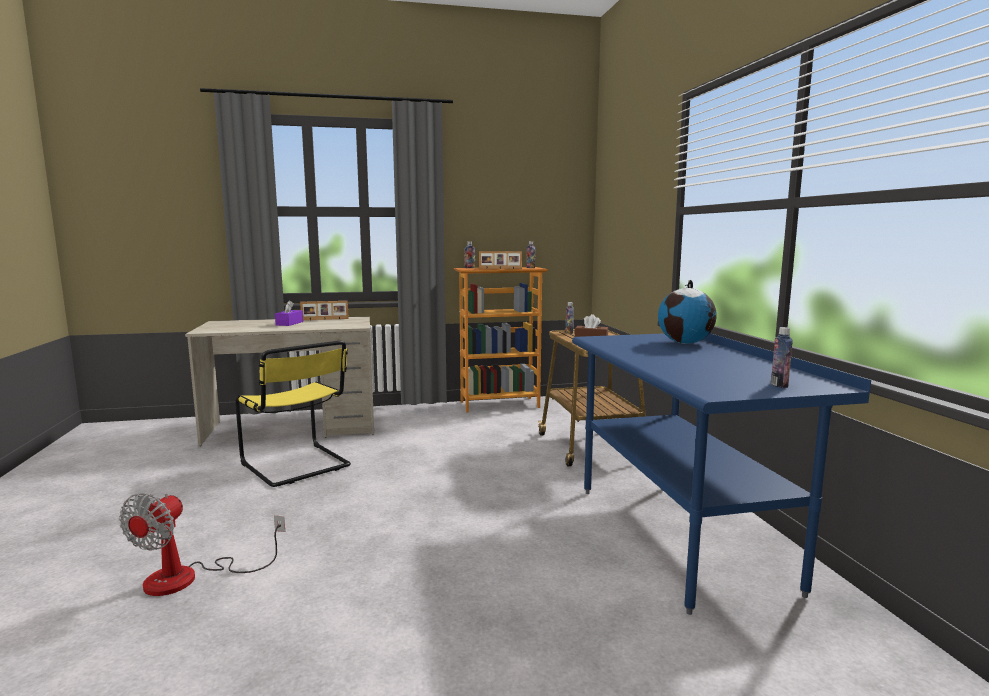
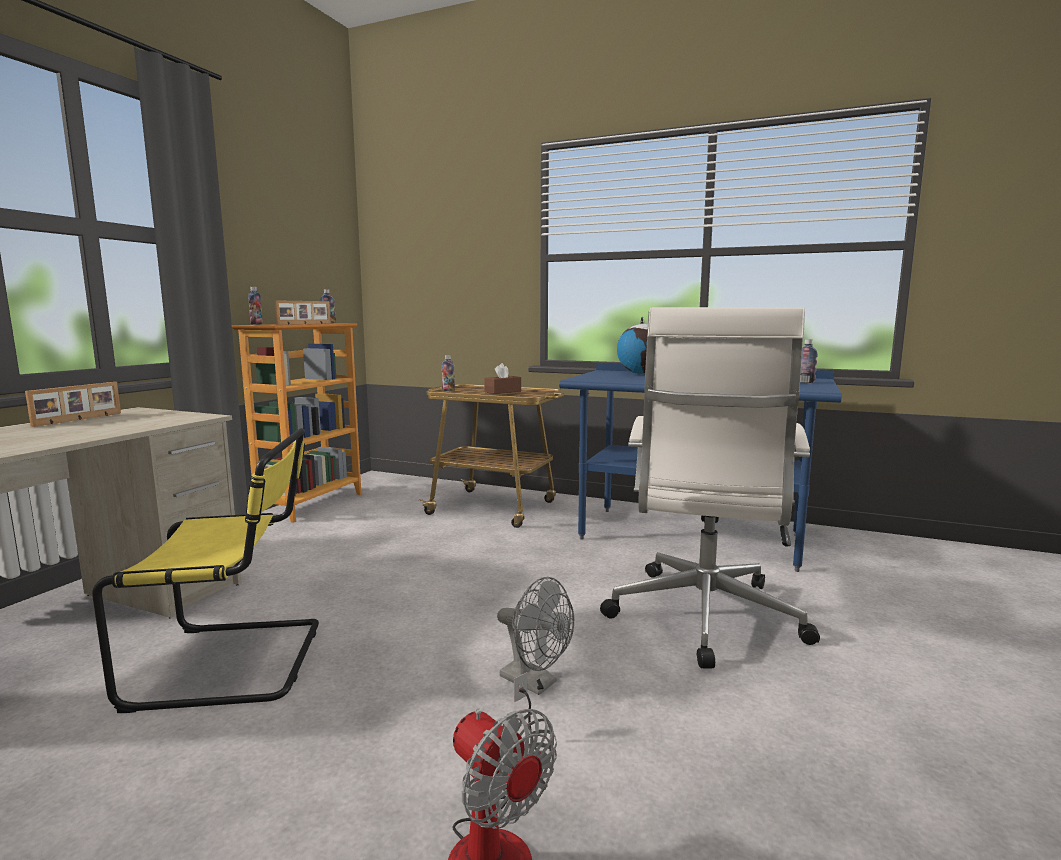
camera: 55 degrees left, 0 degrees up
purple tissue box [275,300,303,326] -> none
none -> grey fan [497,577,574,695]
none -> white office chair [600,307,820,669]

